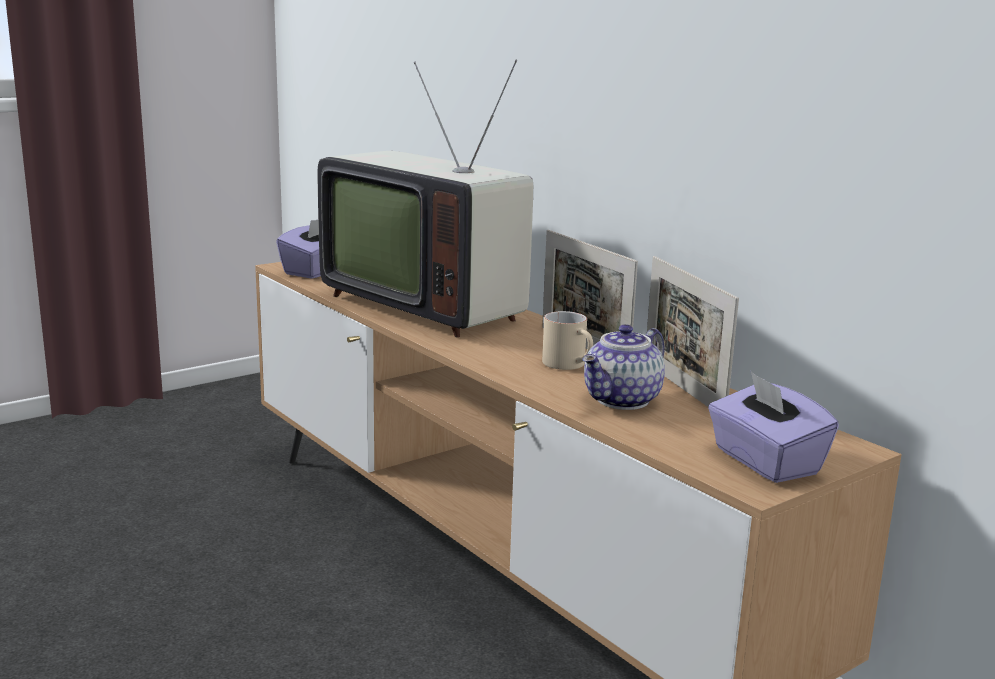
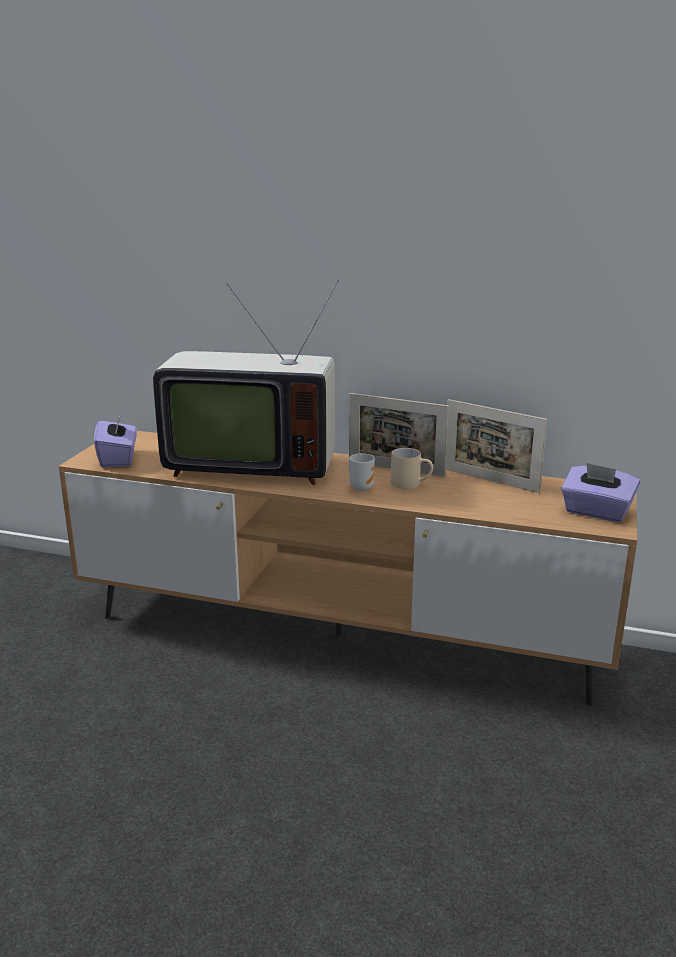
camera: 35 degrees left, 5 degrees up
teapot [582,324,665,410] -> none
none -> mug [348,453,375,491]

